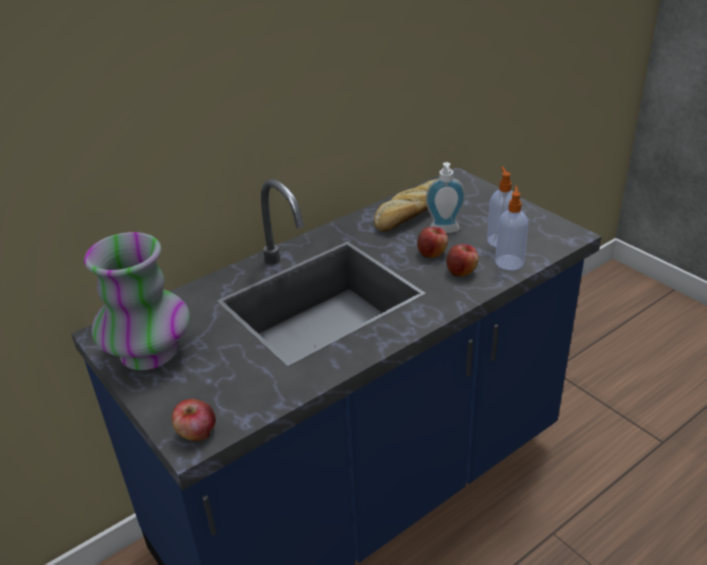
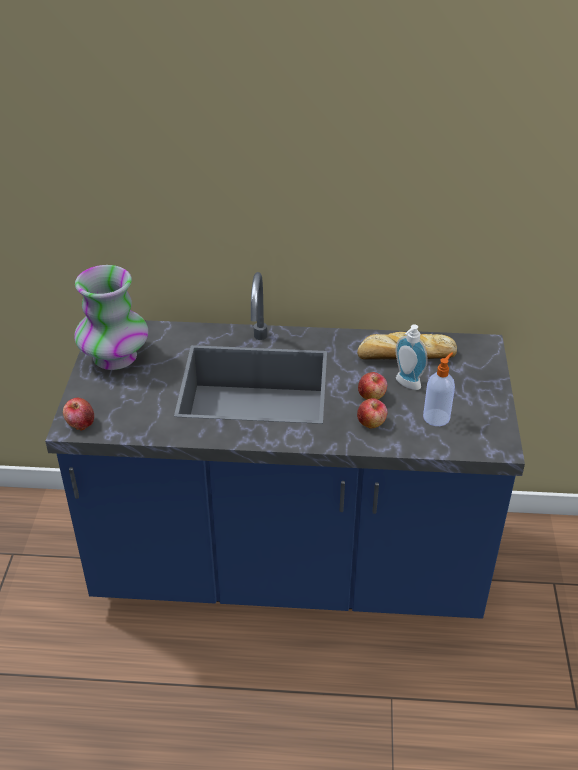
camera: 40 degrees right, 5 degrees up
soap dispenser [495,186,528,270] -> none

